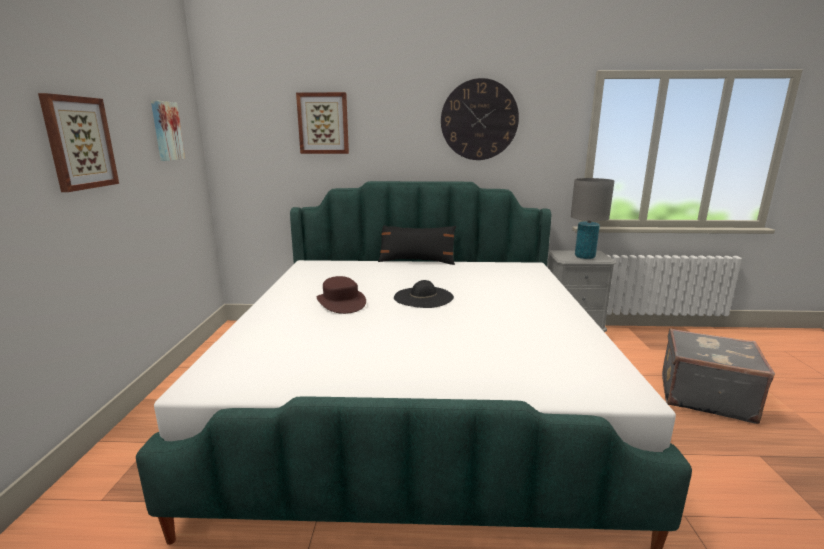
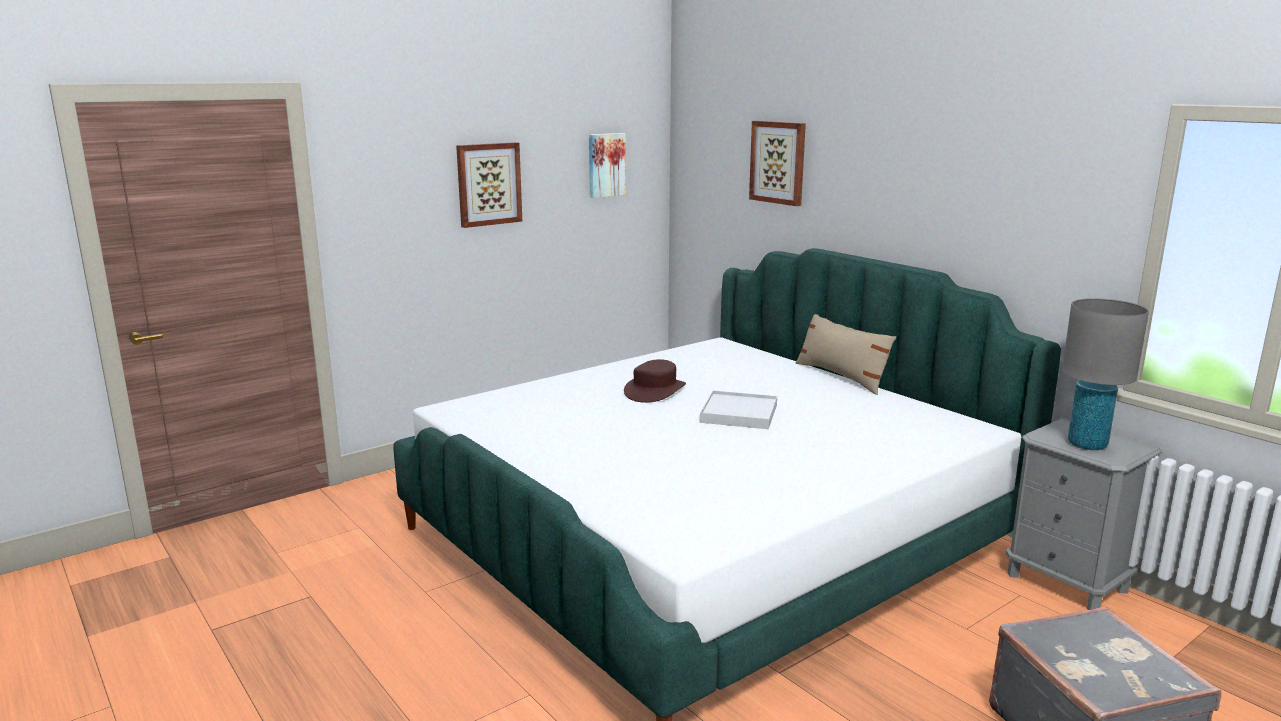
camera: 50 degrees right, 0 degrees up
black pillow [378,225,456,265] -> beige pillow [796,314,896,395]
black hat [394,280,454,308] -> white tray [700,391,777,429]
wall clock [441,78,519,160] -> none

